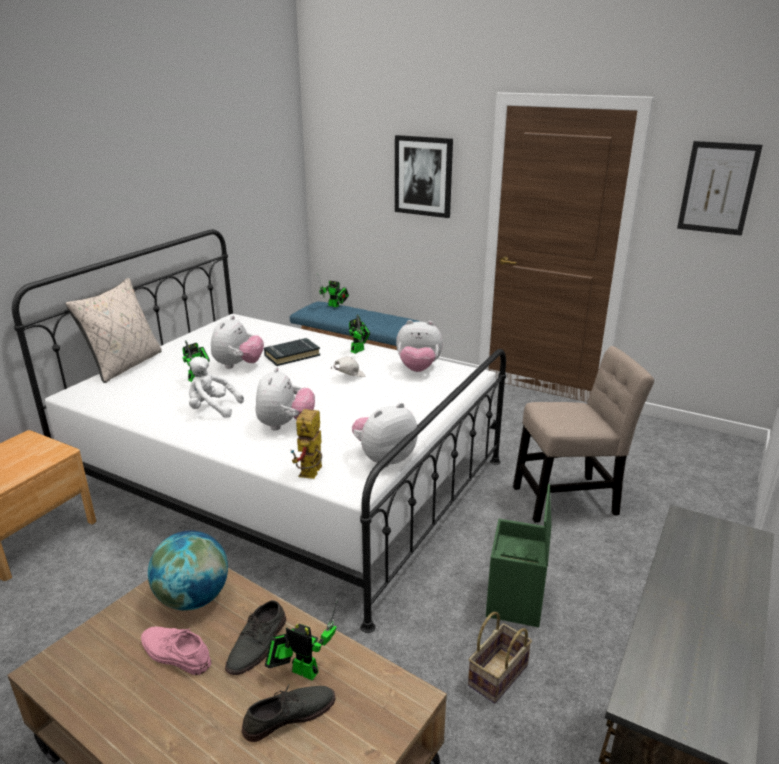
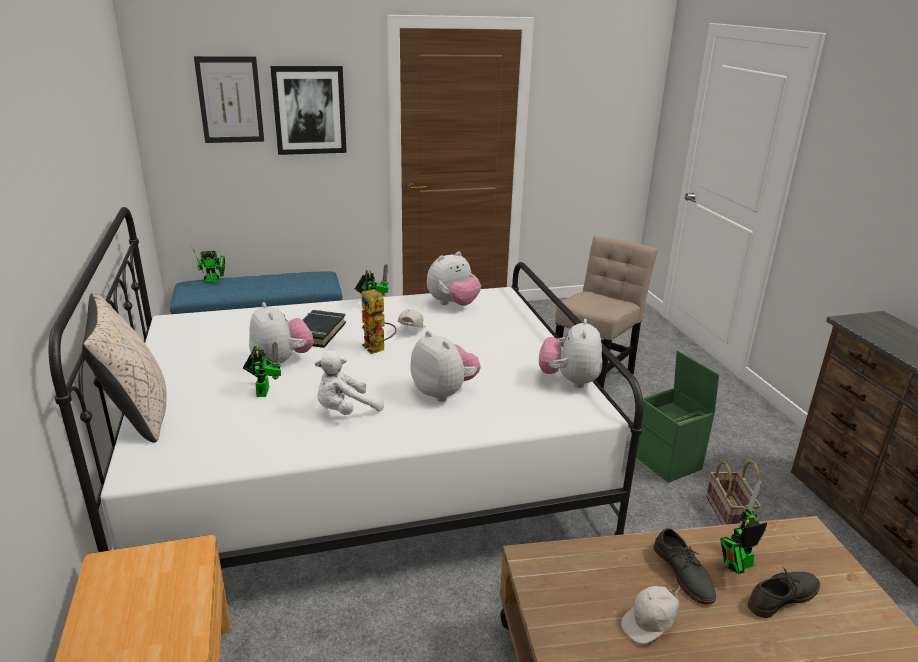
camera: 45 degrees left, 0 degrees up
pink shoe [141,626,211,675] -> white cap [621,585,680,644]
globe [148,530,228,611] -> none
grey shoe [242,685,335,742] -> grey shoe turned 45 degrees clockwise [747,567,820,618]
toy robot [291,409,322,479] -> toy robot moved to [361,289,397,354]
picture [677,141,763,236] -> picture moved to [194,56,264,143]

